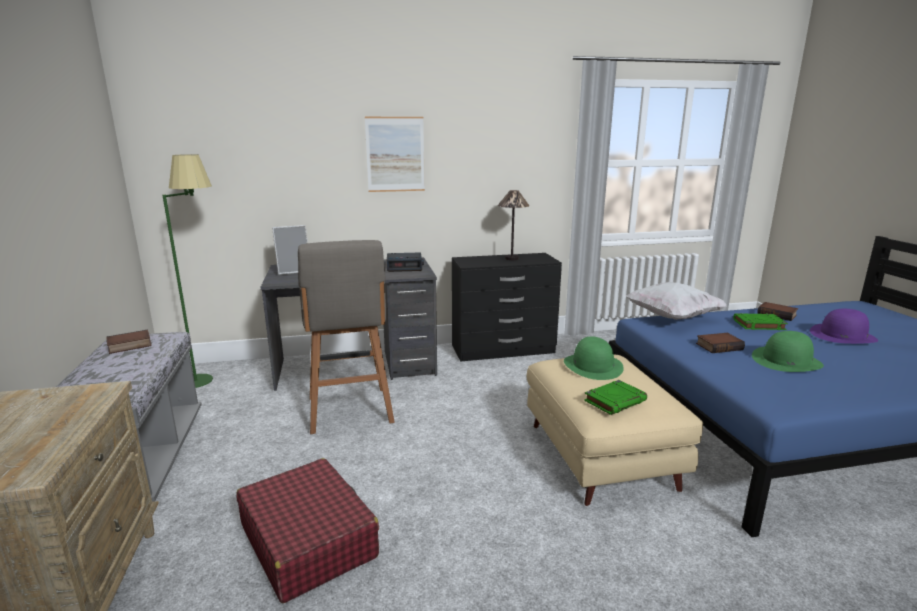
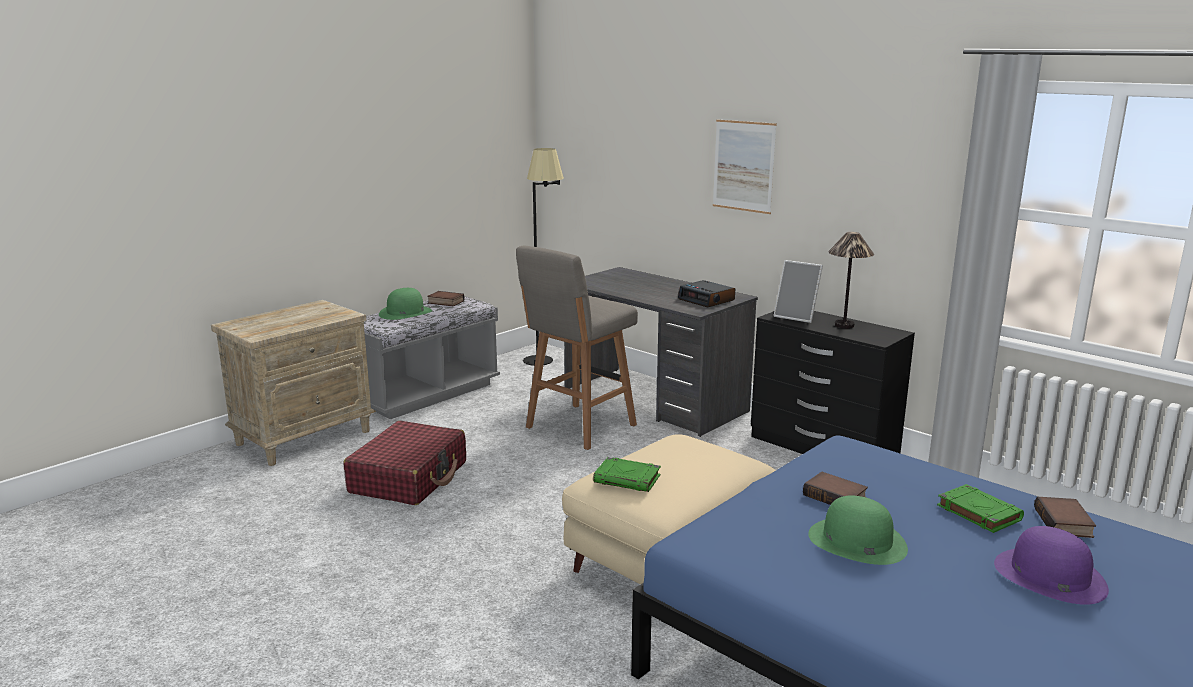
camera: 55 degrees right, 0 degrees up
green floor lamp [162,154,213,388] -> black floor lamp [523,148,564,366]
picture frame [272,225,308,275] -> picture frame moved to [774,260,823,323]
green hat [564,336,624,380] -> green hat moved to [379,288,432,320]
white pillow [626,282,727,320] -> none

